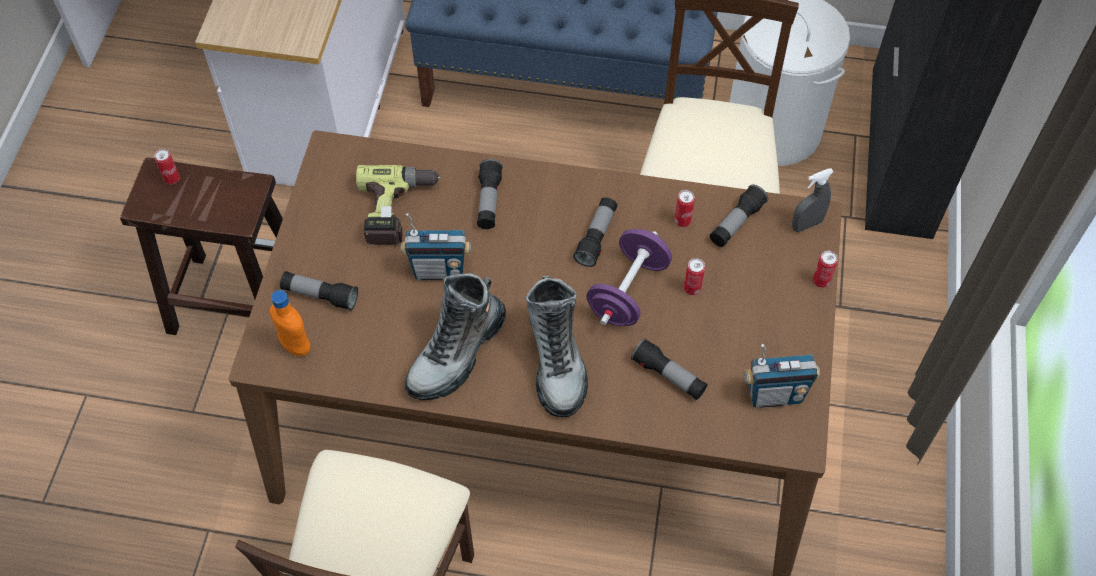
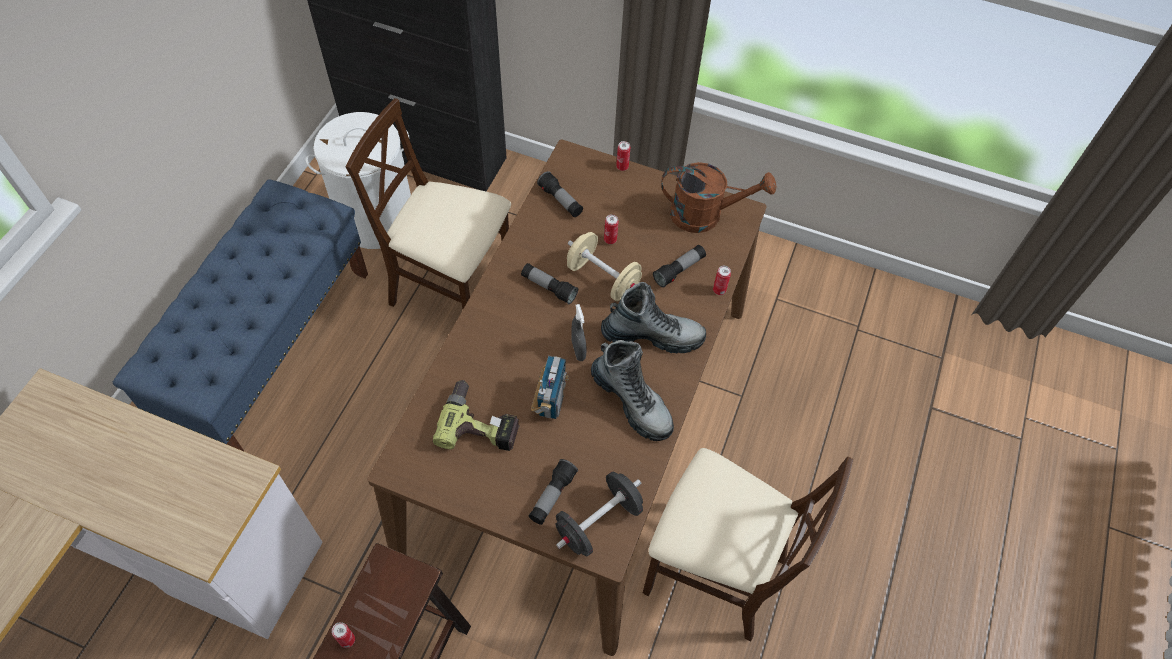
camera: 80 degrees left, 0 degrees up
orange bottle [270,290,311,356] -> black dumbbell [555,472,643,556]
flashlight [477,159,503,229] -> none
purple dumbbell [586,229,672,326] -> beige dumbbell [567,232,642,301]
can [674,190,695,227] -> can moved to [713,266,731,295]
radio [744,344,820,408] -> brown watering can [661,162,776,233]
grey spray bottle [792,168,834,232] -> grey spray bottle moved to [571,304,587,361]

